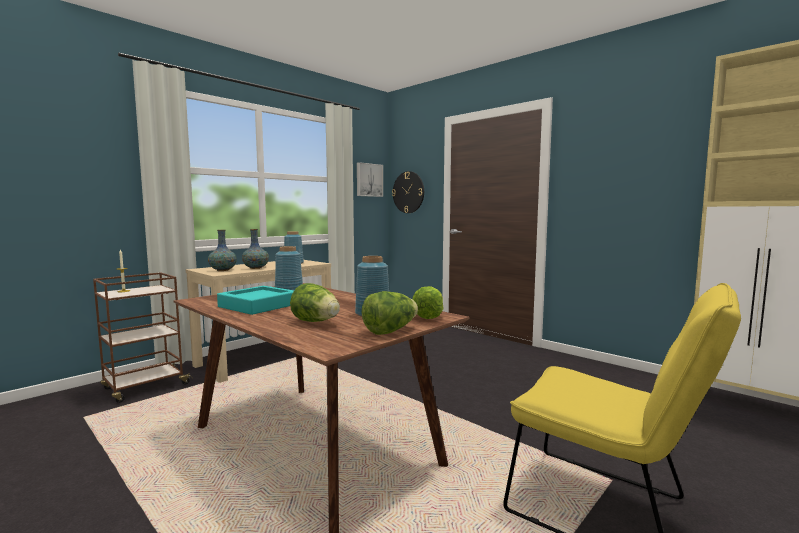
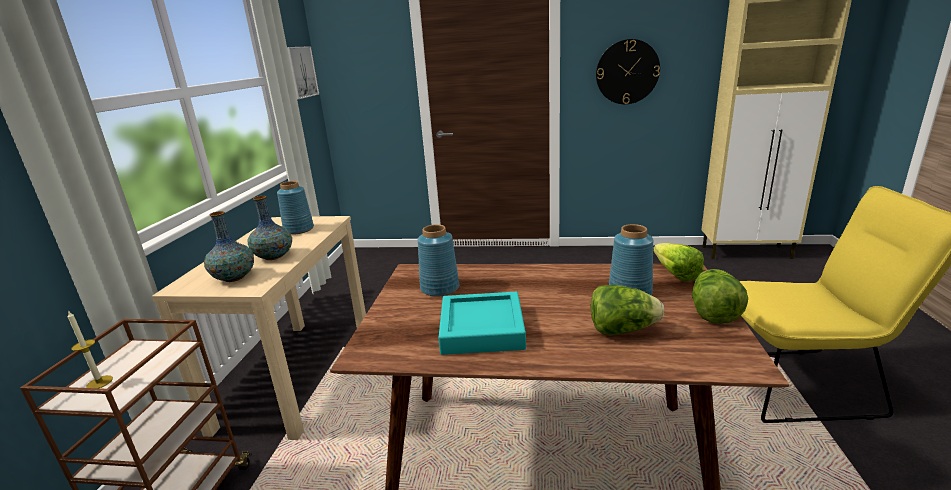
camera: 35 degrees left, 15 degrees up
wall clock [392,171,424,213] -> wall clock moved to [596,39,660,104]

